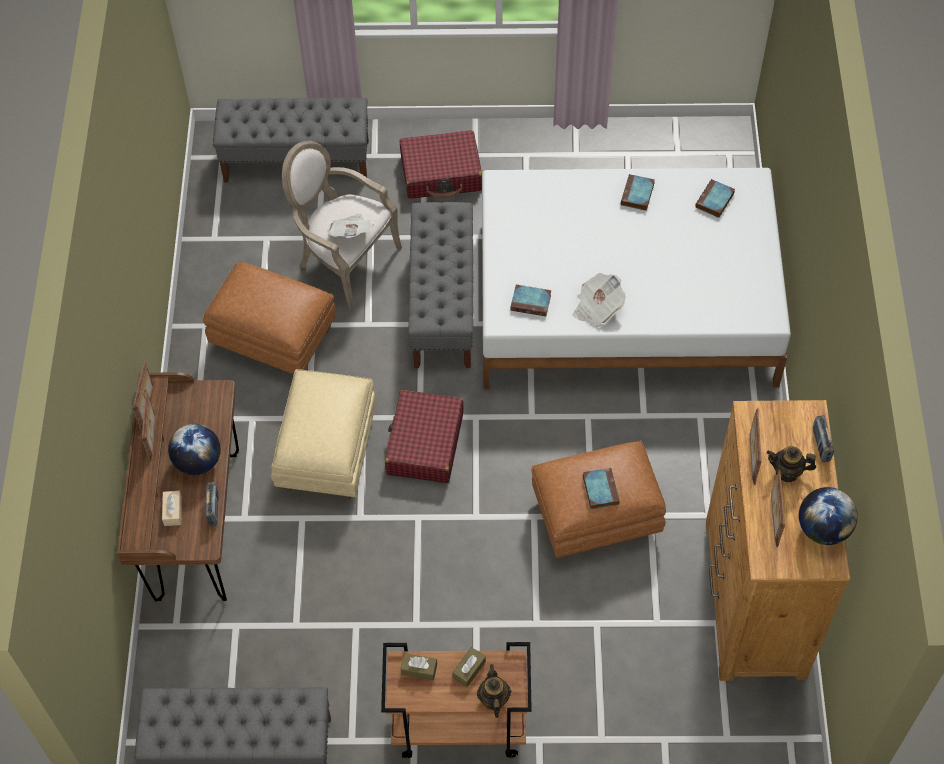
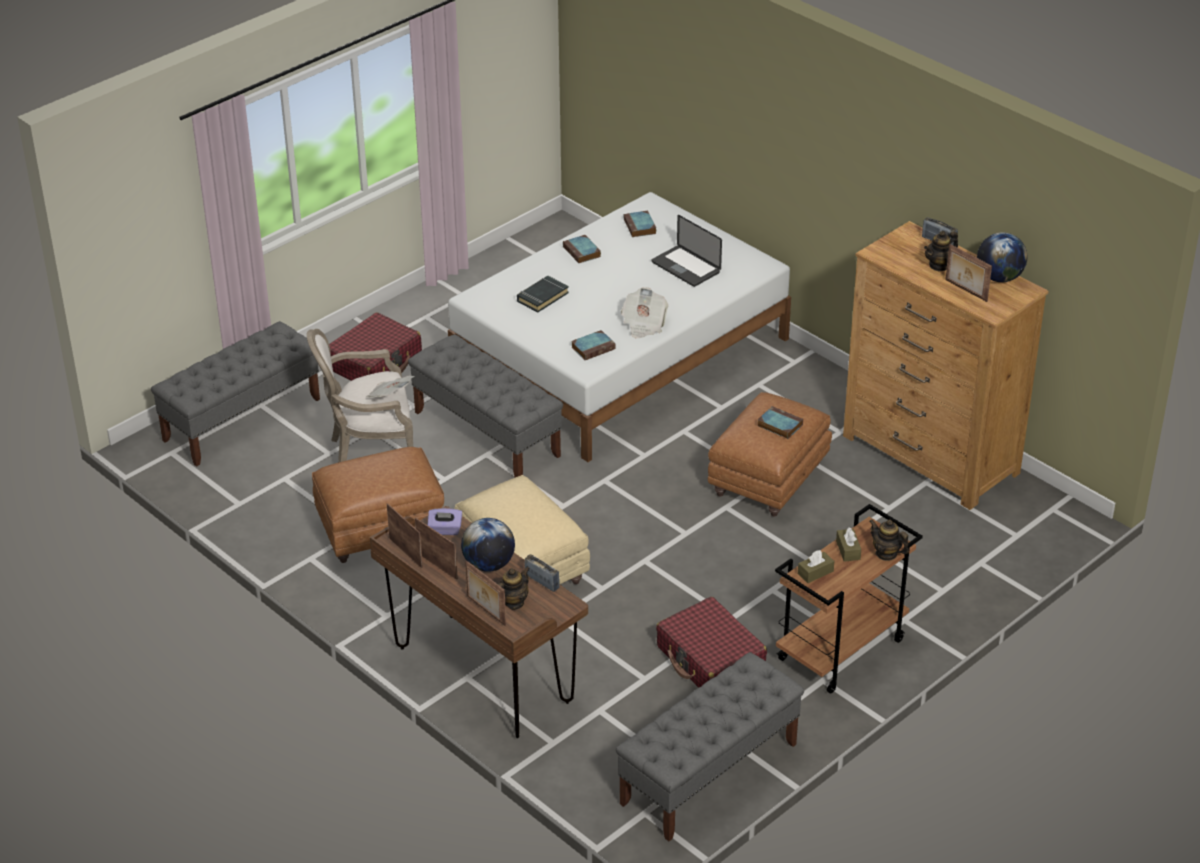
camera: 45 degrees left, 20 degrees down
beige tissue box [162,491,182,526] -> teapot [498,567,530,610]
red suitcase [385,390,464,483] -> red suitcase moved to [656,597,767,688]
picture frame [749,409,762,485] -> picture frame moved to [465,560,506,626]
none -> purple tissue box [428,508,462,535]
none -> black book [517,276,569,312]
none -> laptop [652,215,722,287]

